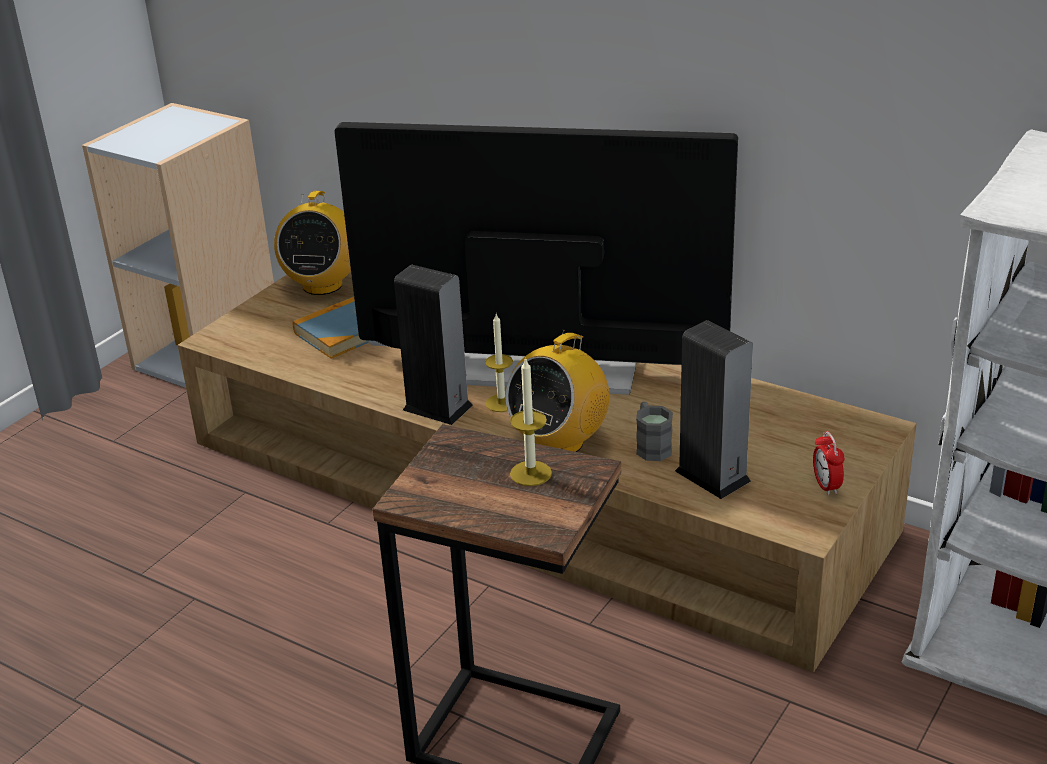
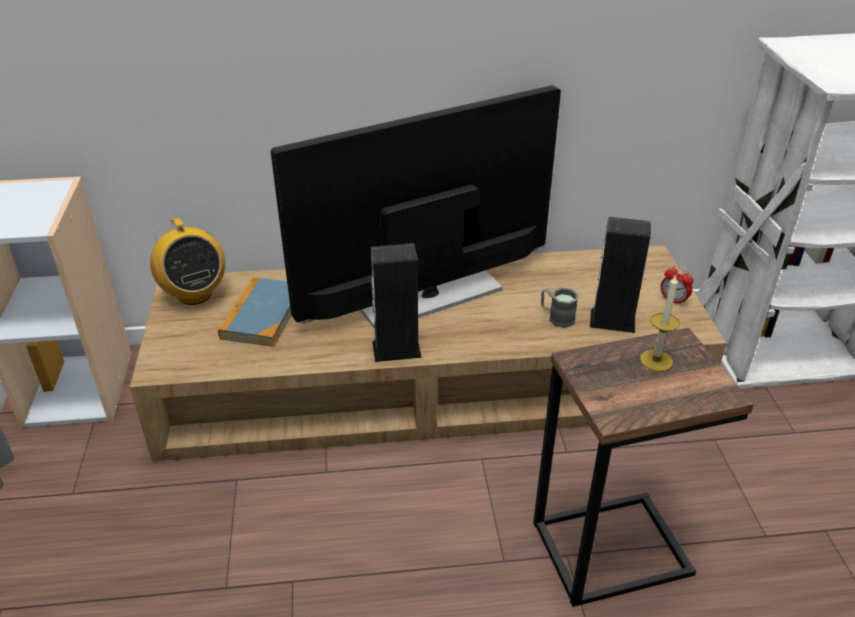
camera: 40 degrees left, 5 degrees up
candle [485,314,513,412] -> none
radio [505,330,609,452] -> none

